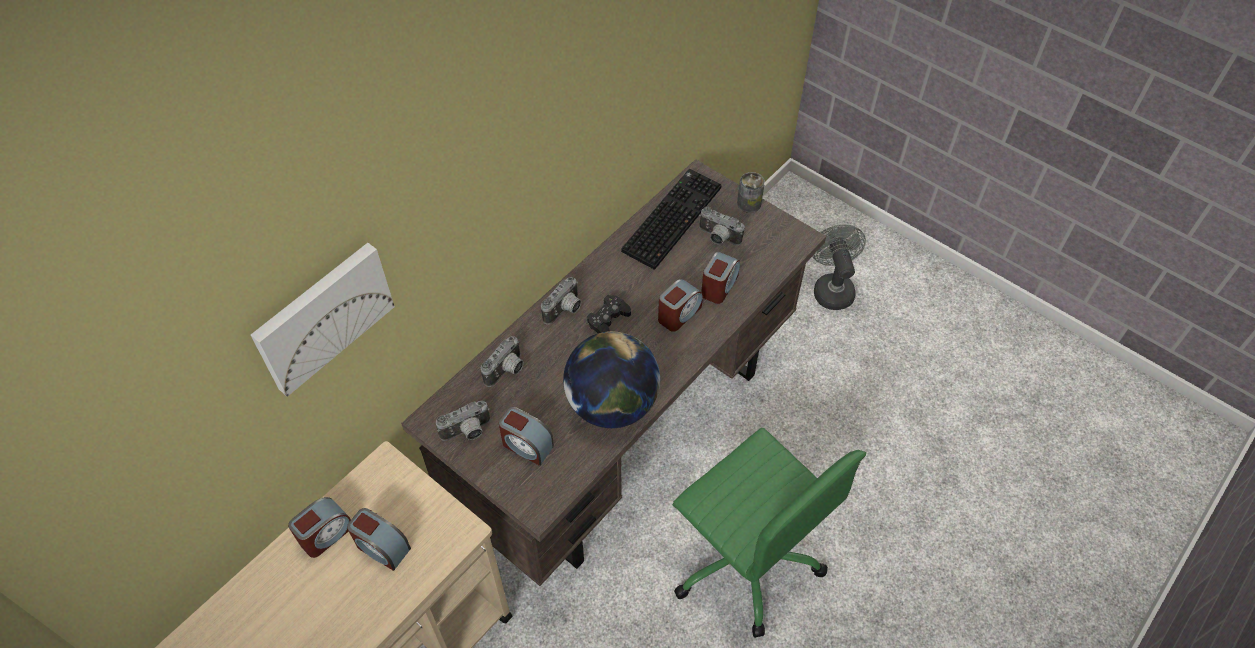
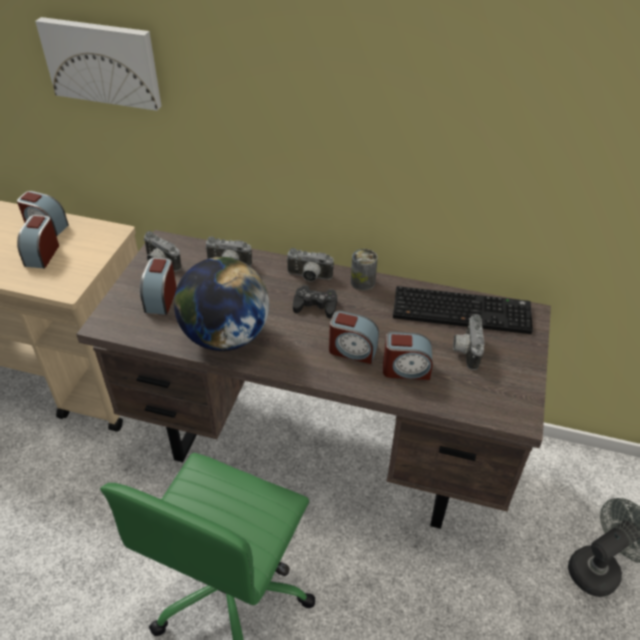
camera: 65 degrees right, 10 degrees down
can [737,172,765,213] -> can moved to [351,249,378,291]

